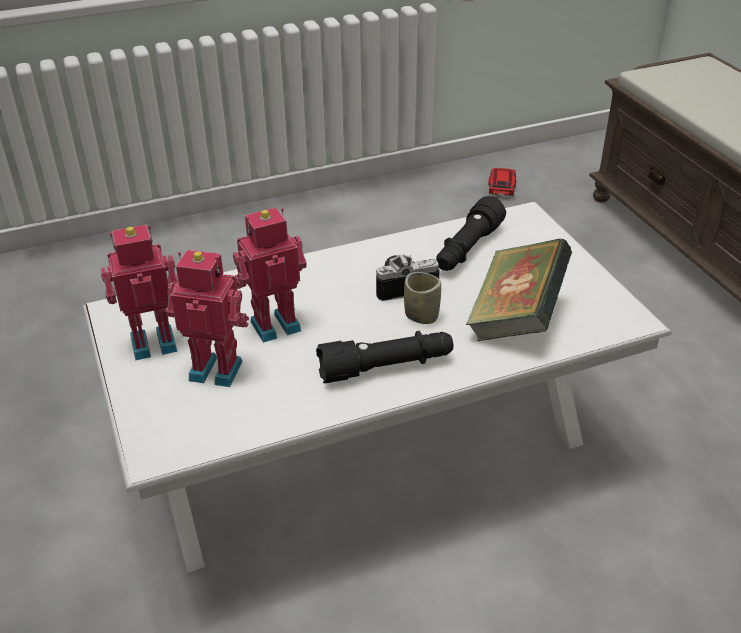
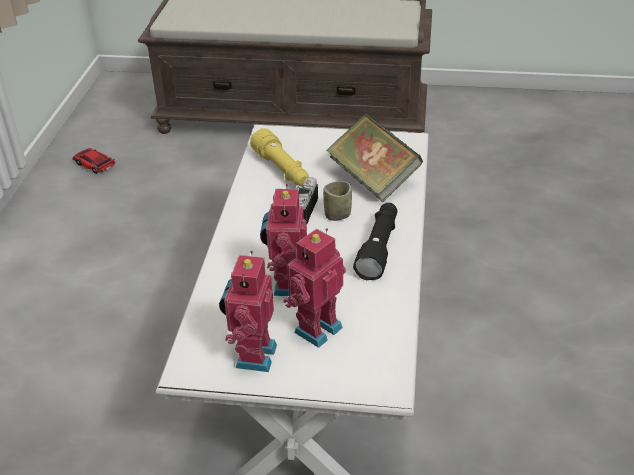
camera: 60 degrees left, 0 degrees up
black flashlight [436,196,506,271] -> yellow flashlight [250,128,309,186]

